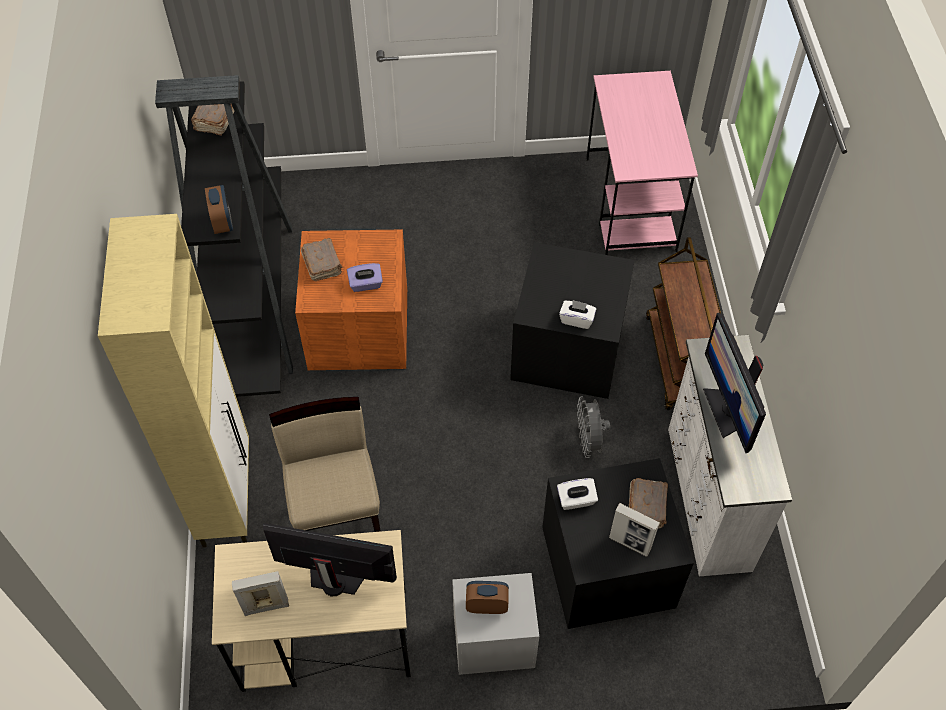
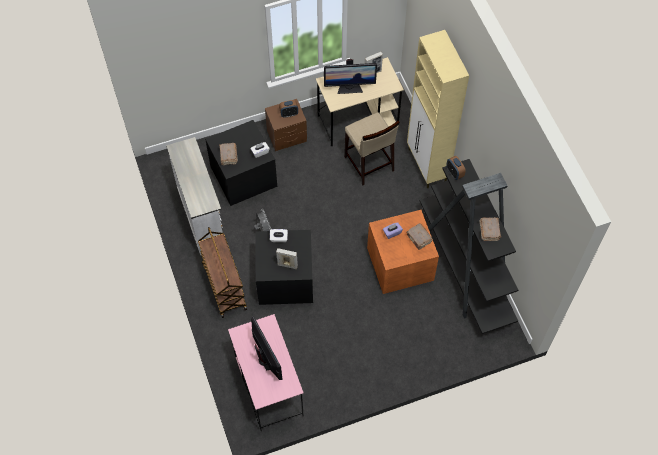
camera: 165 degrees right, 5 degrees up
grey nightstand [452,573,539,675] -> brown nightstand [265,99,307,151]
picture frame [609,503,660,557] -> picture frame moved to [276,248,298,270]
monitor [703,313,766,453] -> monitor moved to [251,316,283,380]

